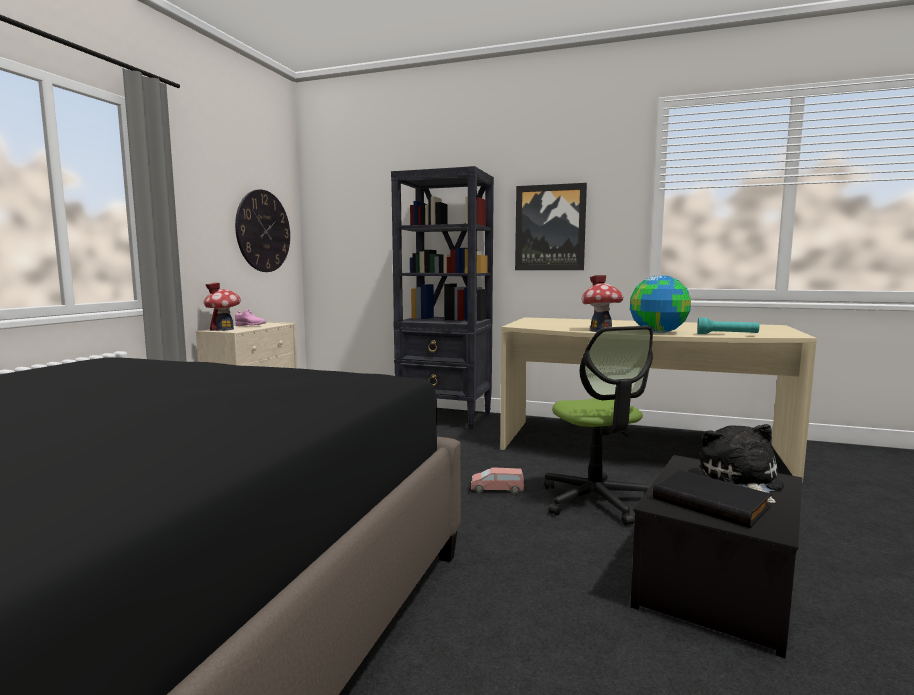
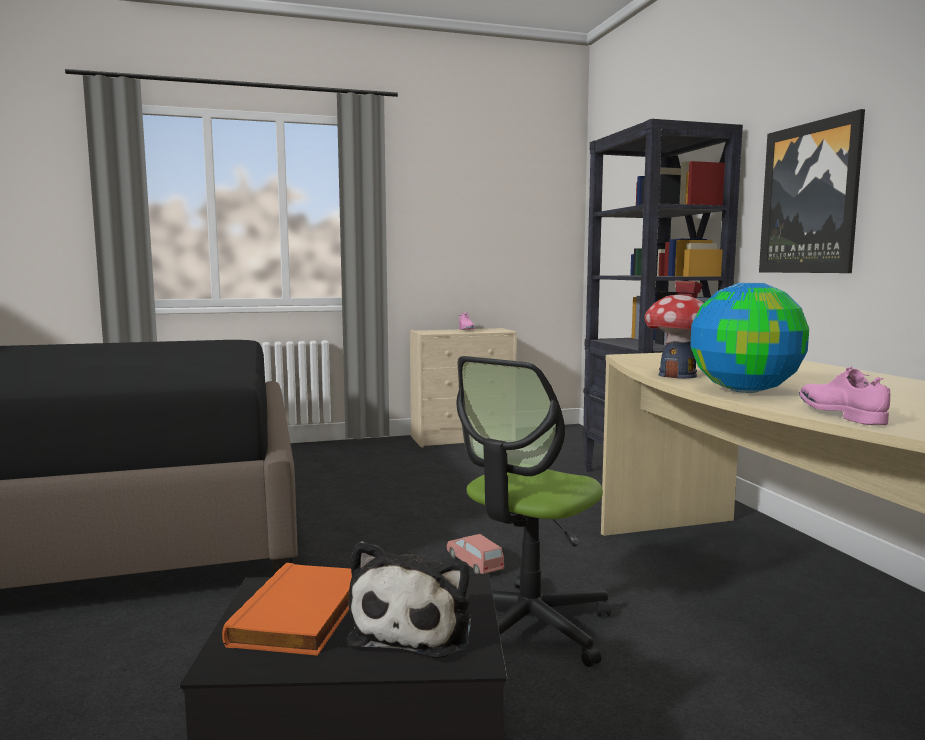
camera: 55 degrees right, 0 degrees up
toy house [204,283,241,331] -> none
wall clock [235,190,290,272] -> none
black book [653,470,772,528] -> orange book [222,563,352,656]
turquoise flashlight [697,318,759,334] -> pink shoe [799,366,890,425]
plush toy [698,424,784,503] -> plush toy turned 135 degrees clockwise [347,541,471,658]

